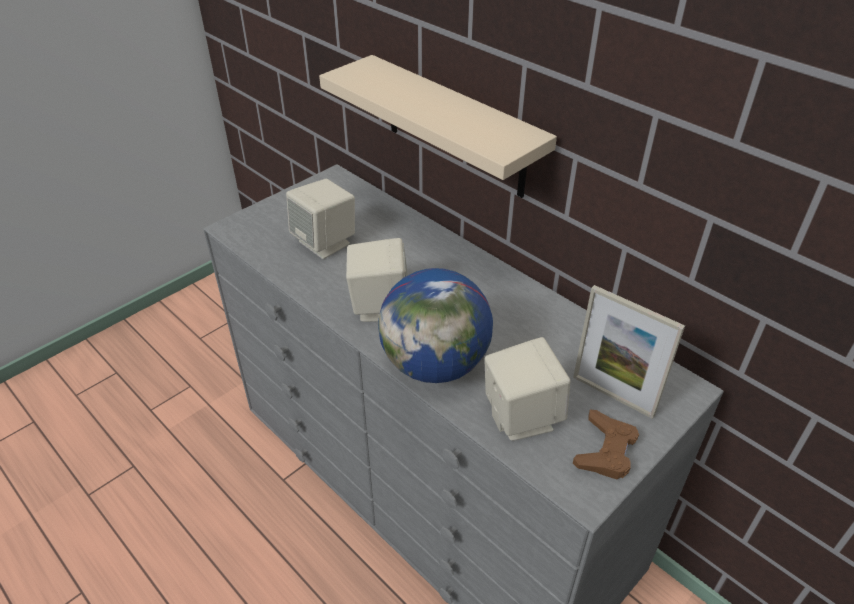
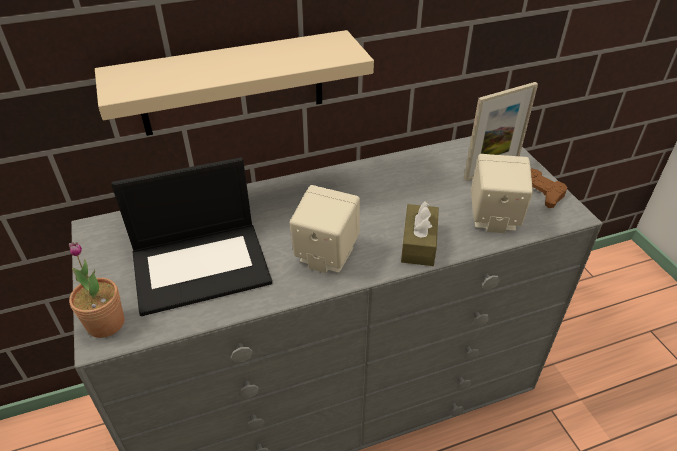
camera: 65 degrees left, 0 degrees up
beige speaker [286,179,355,259] -> laptop [111,157,272,316]
globe [378,268,493,383] -> brown tissue box [401,201,439,266]
none -> potted plant [69,242,125,338]

